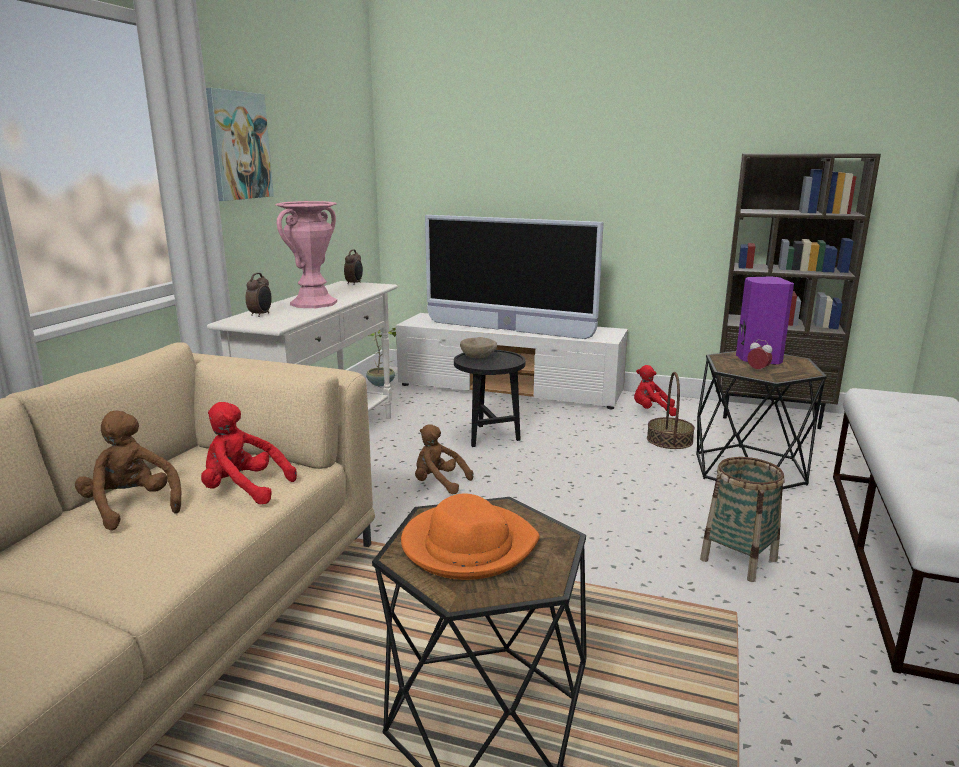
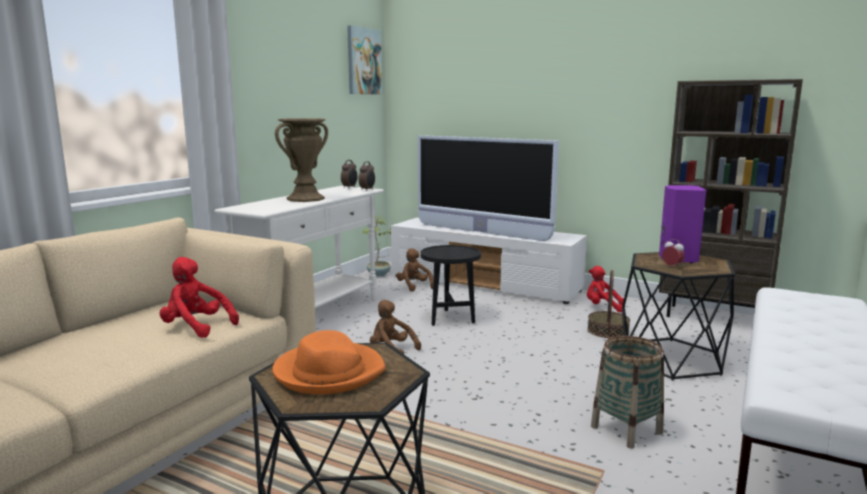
camera: 10 degrees right, 5 degrees down
brown plush toy [75,411,182,530] -> brown plush toy moved to [396,248,433,292]
picture [206,88,274,201] -> picture moved to [347,25,382,95]
alarm clock [246,273,272,317] -> alarm clock moved to [359,161,375,191]
pink vase [275,201,337,308] -> brown vase [275,118,328,202]
beige bowl [460,337,497,358] -> none

